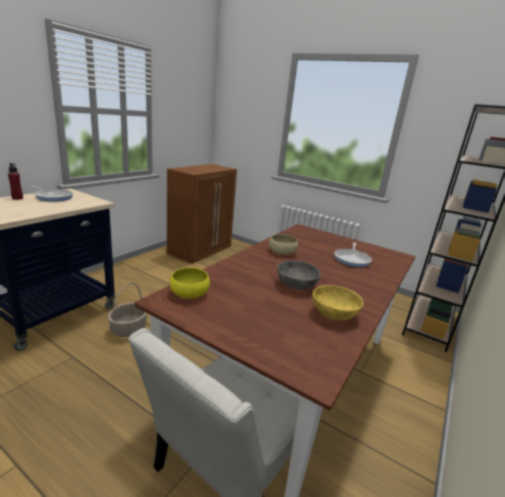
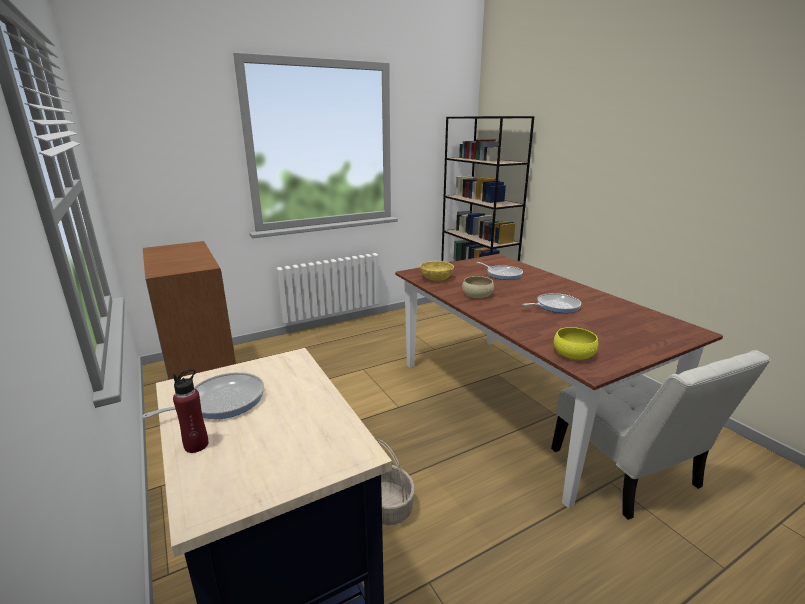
camera: 60 degrees left, 0 degrees up
grey bowl [278,261,321,290] -> frying pan [522,293,581,313]
yellow bowl [312,285,363,321] -> yellow bowl moved to [420,261,454,281]

